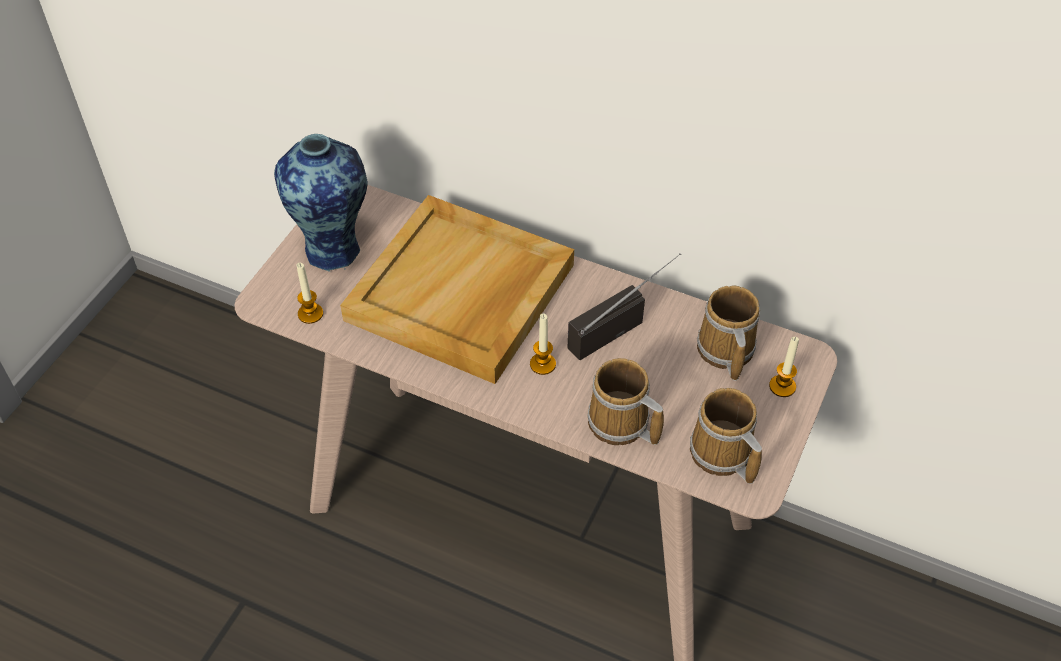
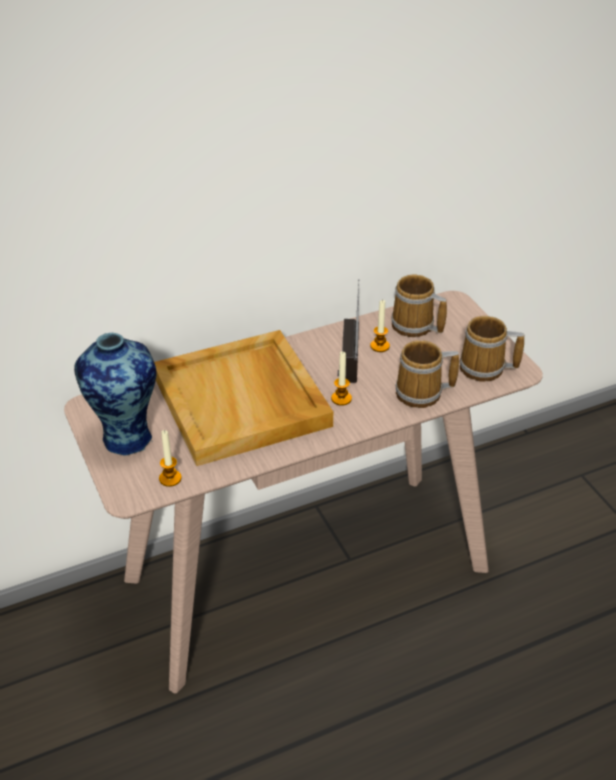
camera: 50 degrees left, 10 degrees down
candle [769,337,799,397] -> candle moved to [370,300,390,352]

